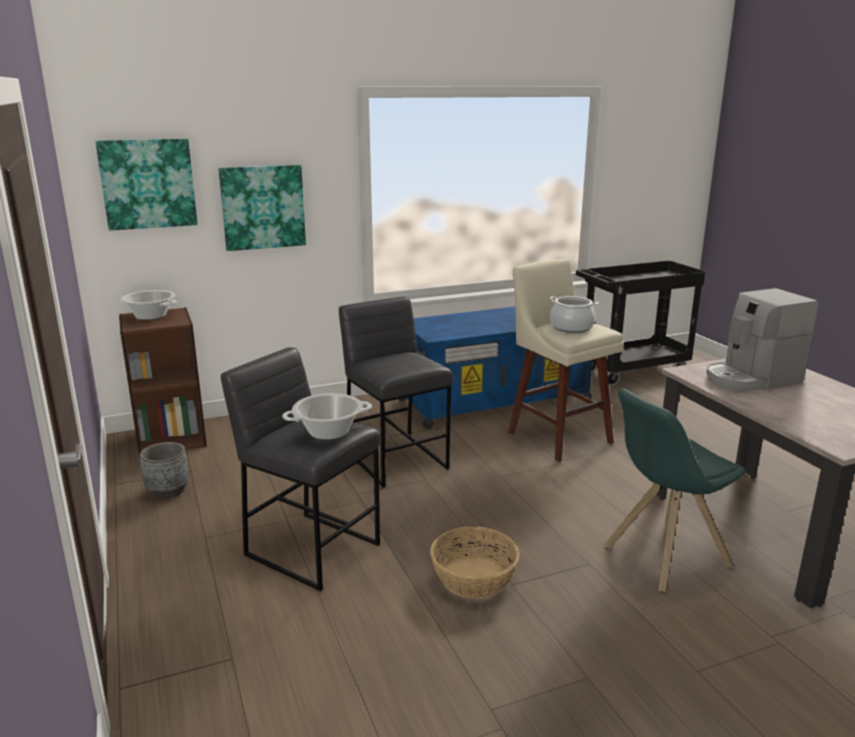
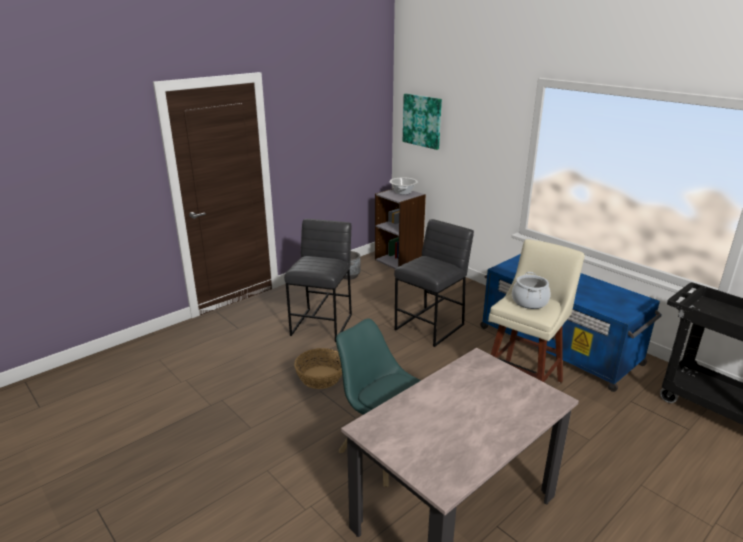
camera: 70 degrees right, 5 degrees up
brown bookcase [119,307,207,458] -> grey bookcase [375,188,426,269]
picture [218,165,306,251] -> none
cooking pot [282,393,372,440] -> none
coffee machine [706,288,819,392] -> none

